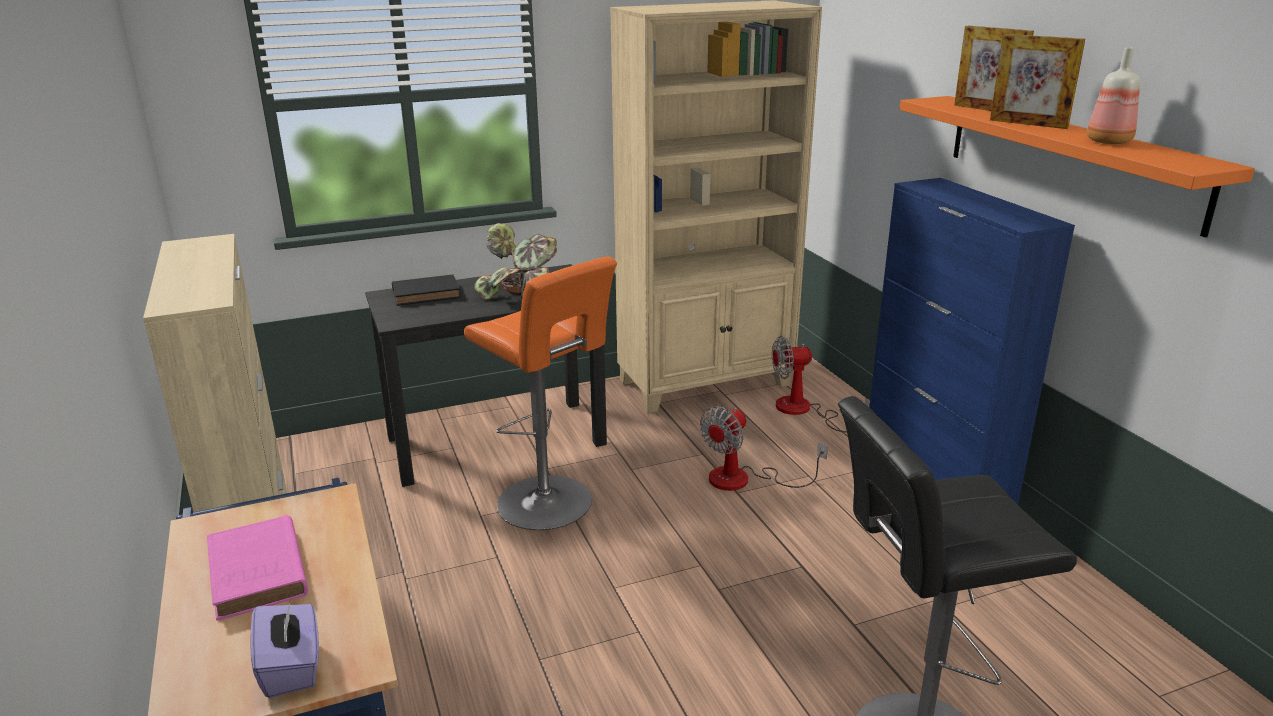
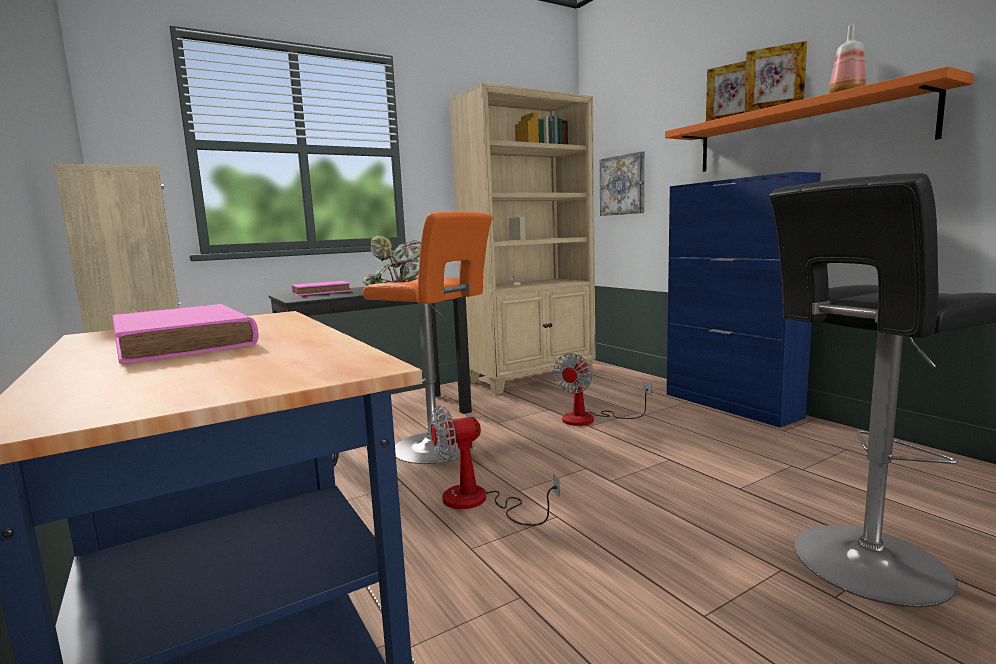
camera: 10 degrees left, 15 degrees down
purple tissue box [250,599,319,698] -> none
black book [392,274,460,306] -> pink book [292,281,351,296]
fan [772,336,870,433] -> fan moved to [430,405,560,526]
none -> picture [600,151,645,216]

